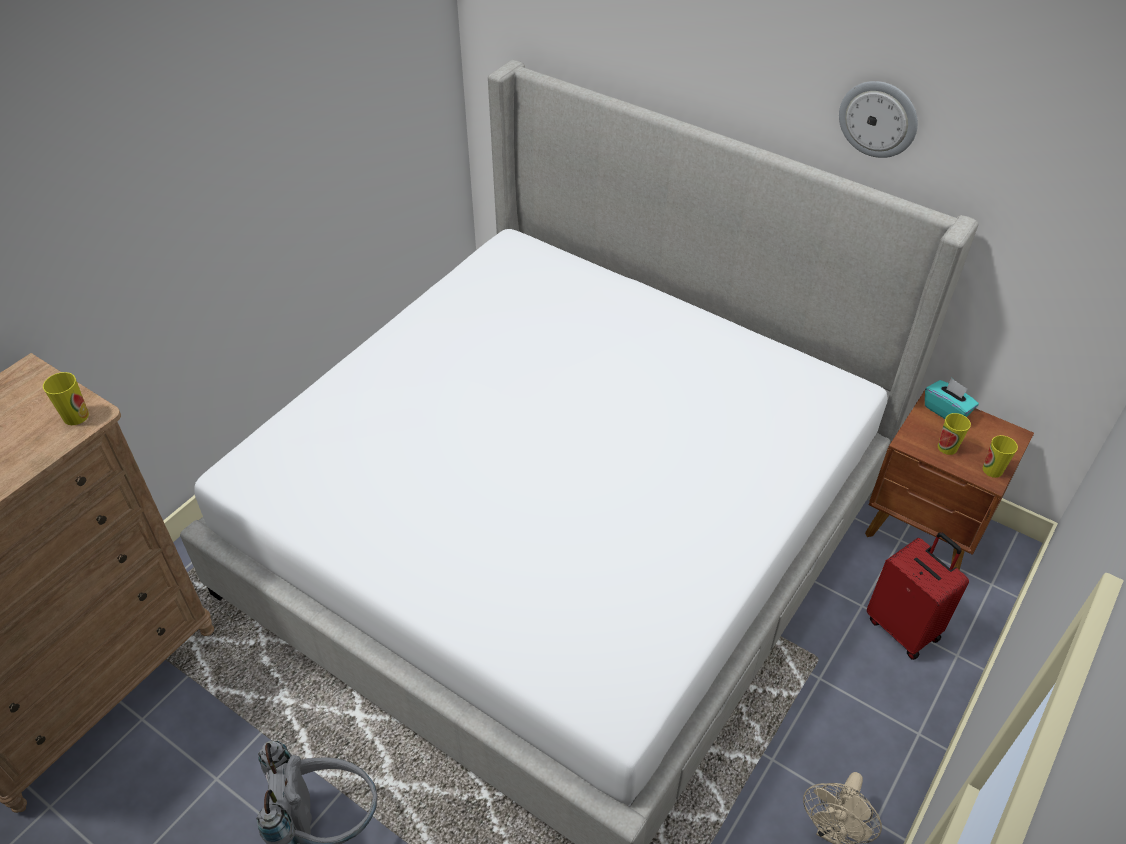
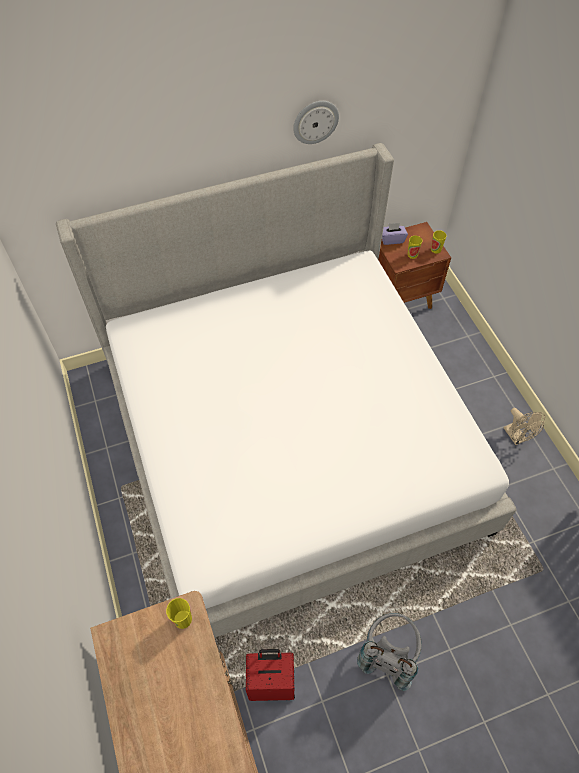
camera: 55 degrees left, 10 degrees up
red suitcase [867,532,969,660] -> red suitcase moved to [246,649,295,701]
turquoise tissue box [925,378,979,419] -> purple tissue box [382,223,408,245]

